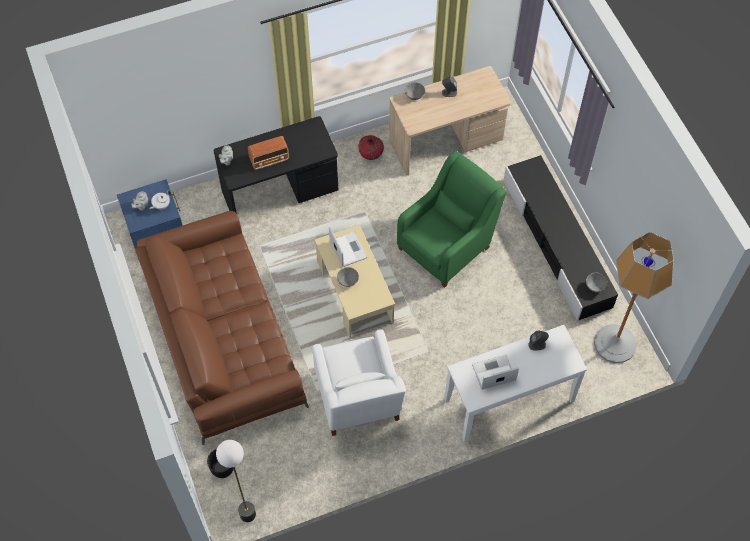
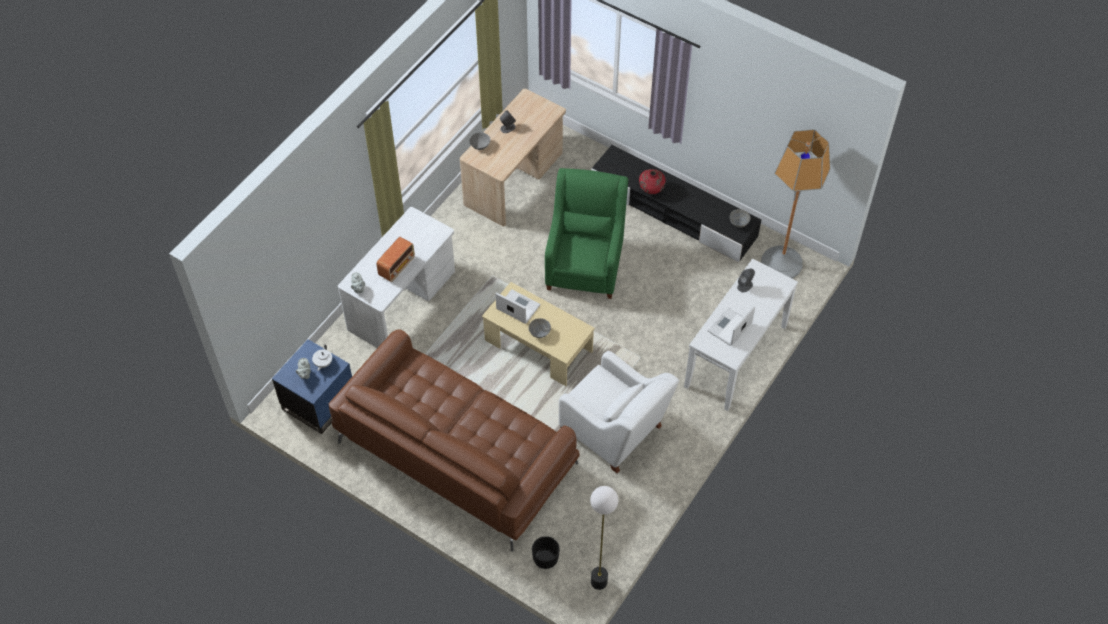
camera: 35 degrees left, 5 degrees down
black desk [213,116,338,214] -> white desk [338,207,455,348]
red vase [358,135,384,160] -> red vase moved to [639,169,666,195]

